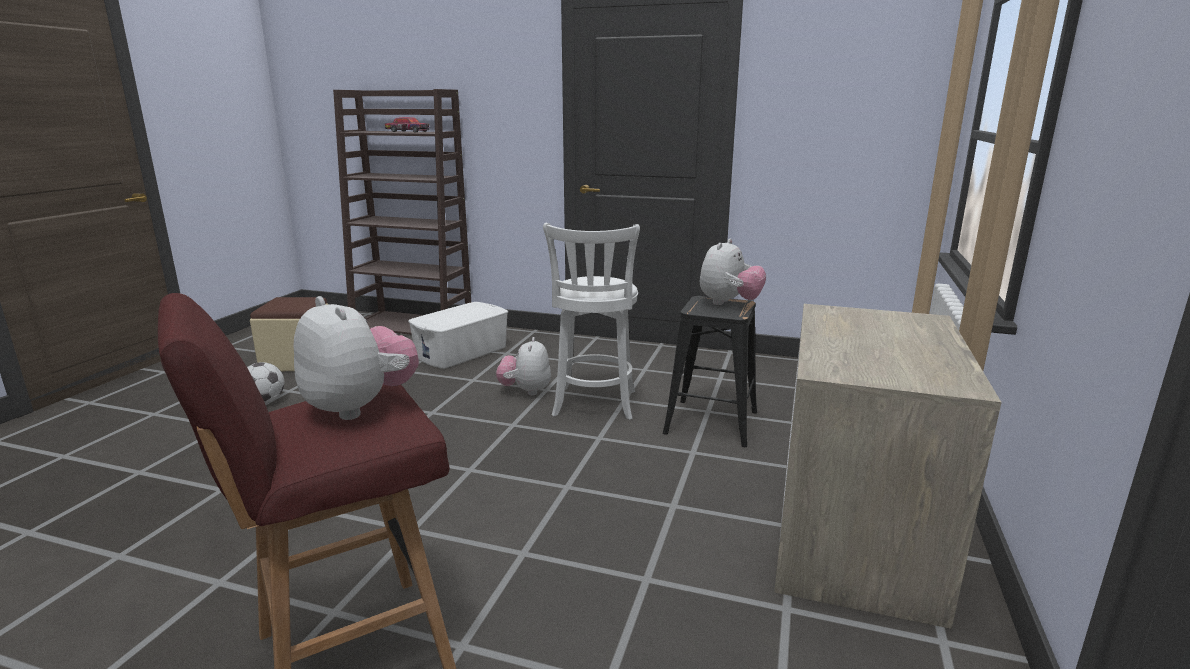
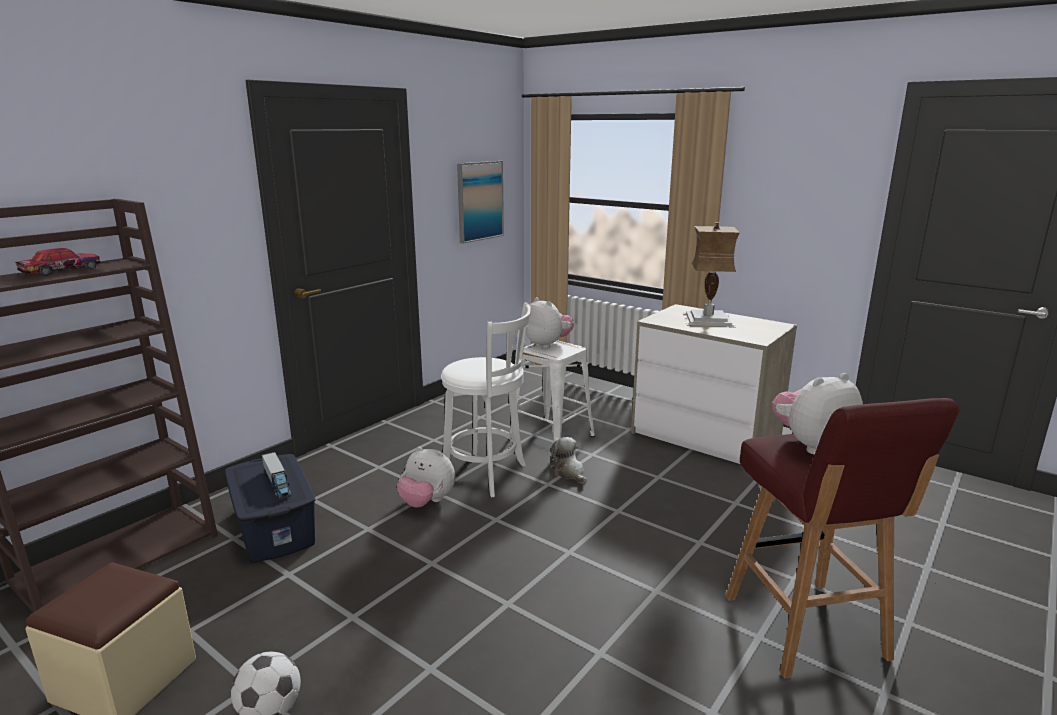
camera: 70 degrees left, 0 degrees up
white storage box [408,302,508,369] -> blue storage box [225,454,315,562]
black stool [663,296,757,447] -> white stool [508,340,595,442]
none -> toy truck [262,452,292,500]
none -> picture [457,161,504,244]
none -> plush toy [550,437,587,484]
none -> table lamp [683,222,740,328]

